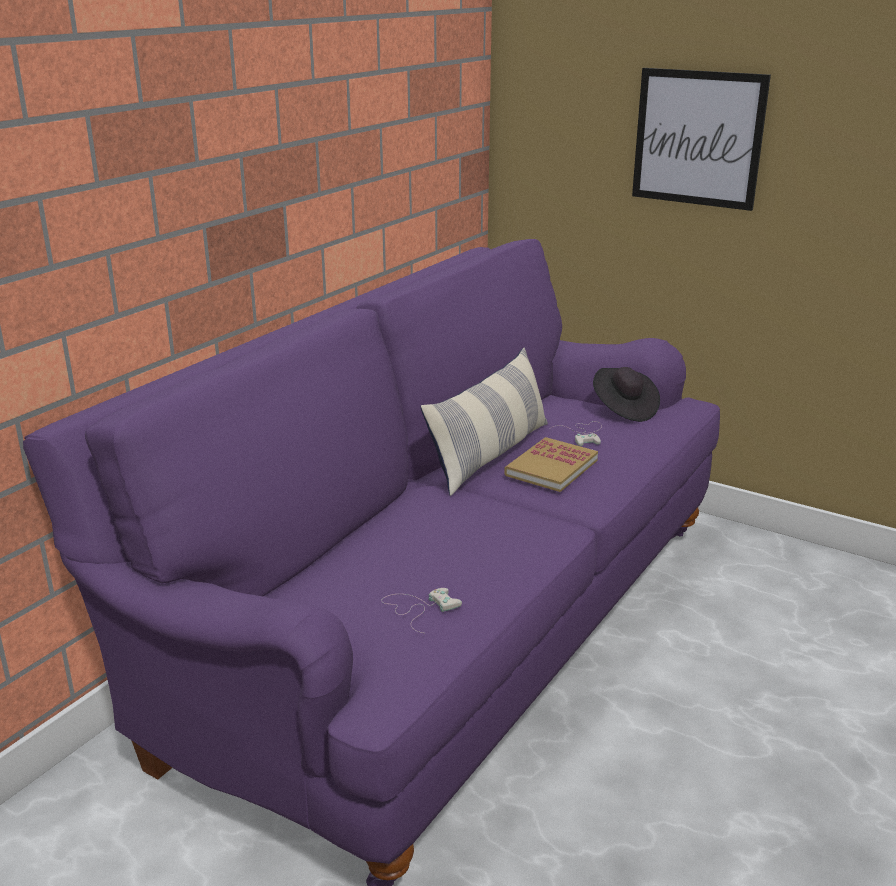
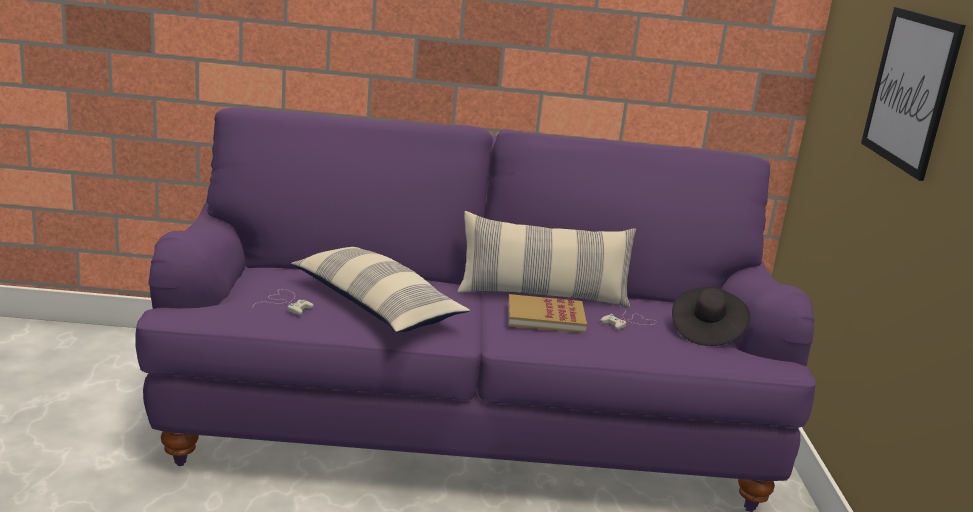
camera: 55 degrees right, 5 degrees down
none -> pillow [291,247,470,332]

